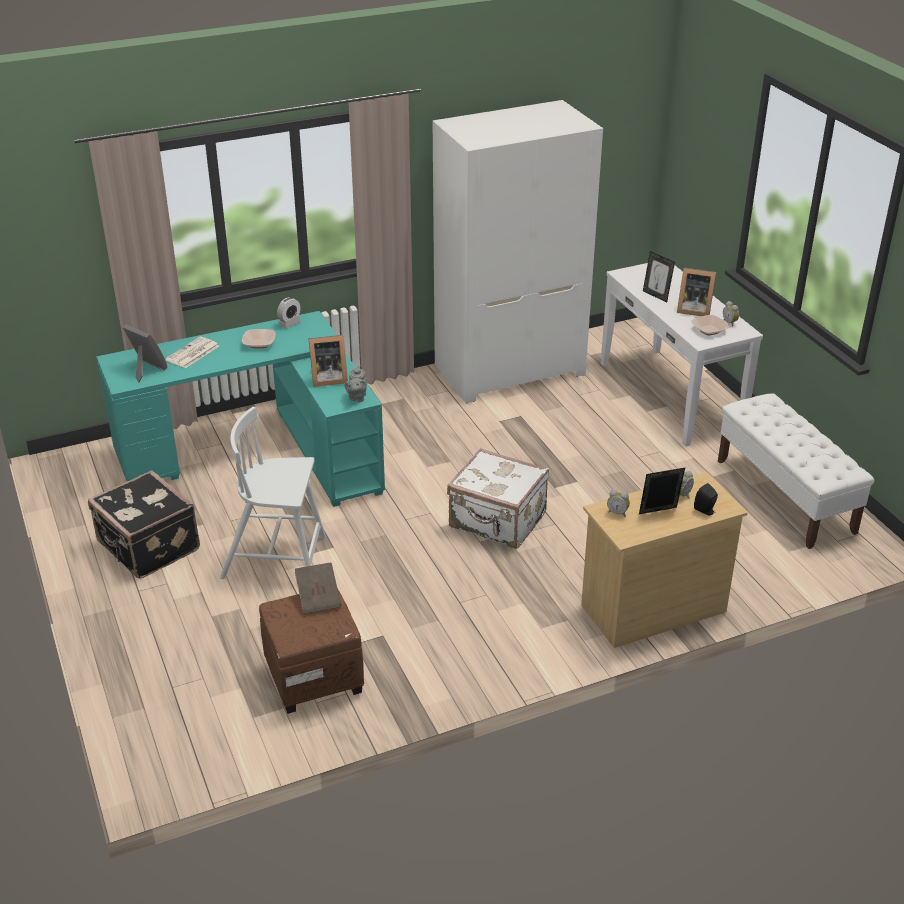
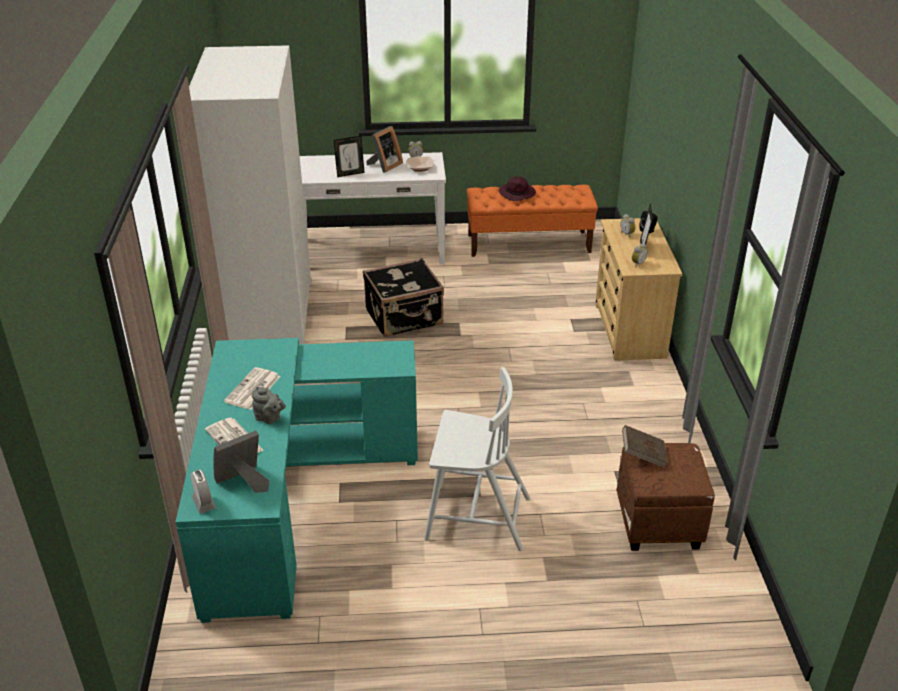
camera: 70 degrees left, 0 degrees up
black suitcase [88,470,200,579] -> black suitcase moved to [363,258,444,337]
white chair [220,407,326,579] -> white chair turned 105 degrees counterclockwise [424,367,531,551]
bowl [242,329,276,349] -> newspaper [224,367,281,410]
alarm clock [277,297,301,329] -> alarm clock moved to [191,470,216,514]
picture frame [308,335,348,387] -> none
grey teapot [345,366,367,402] -> grey teapot moved to [252,386,286,424]
white suitcase [447,448,549,549] -> none
white bench [718,393,875,549] -> orange bench [467,185,598,257]
none -> purple hat [499,176,536,201]

